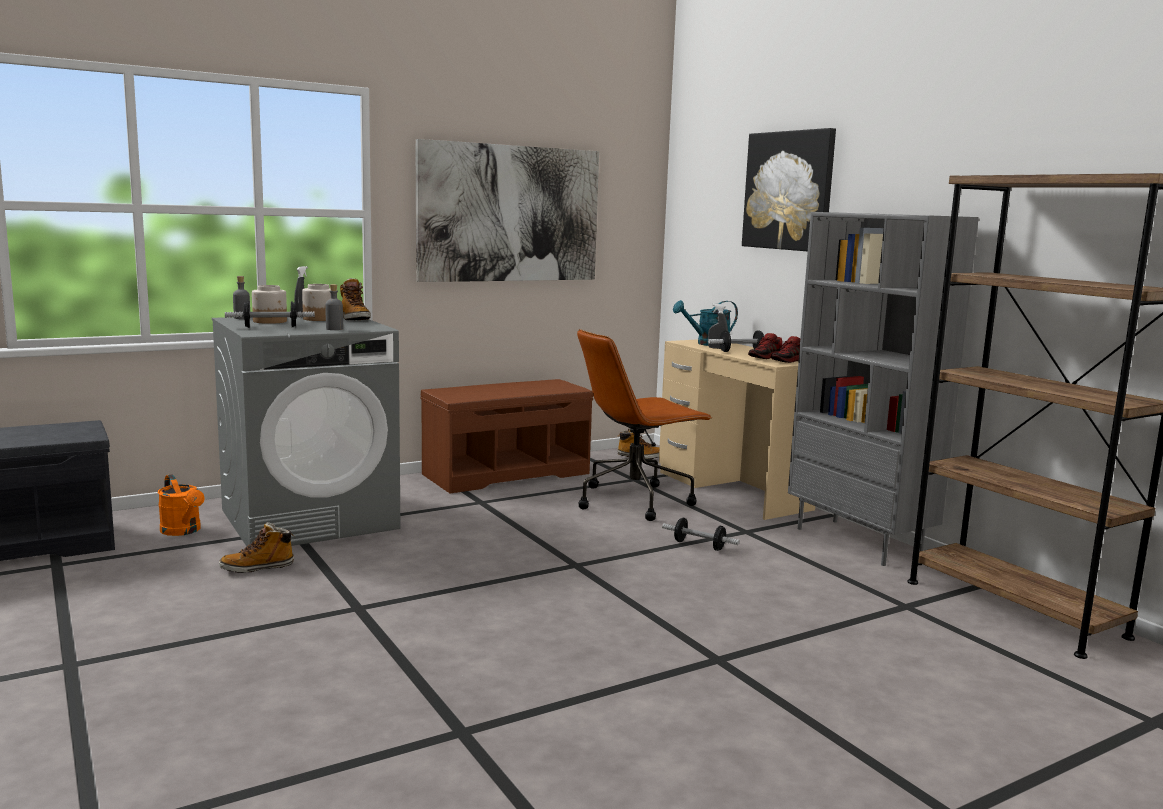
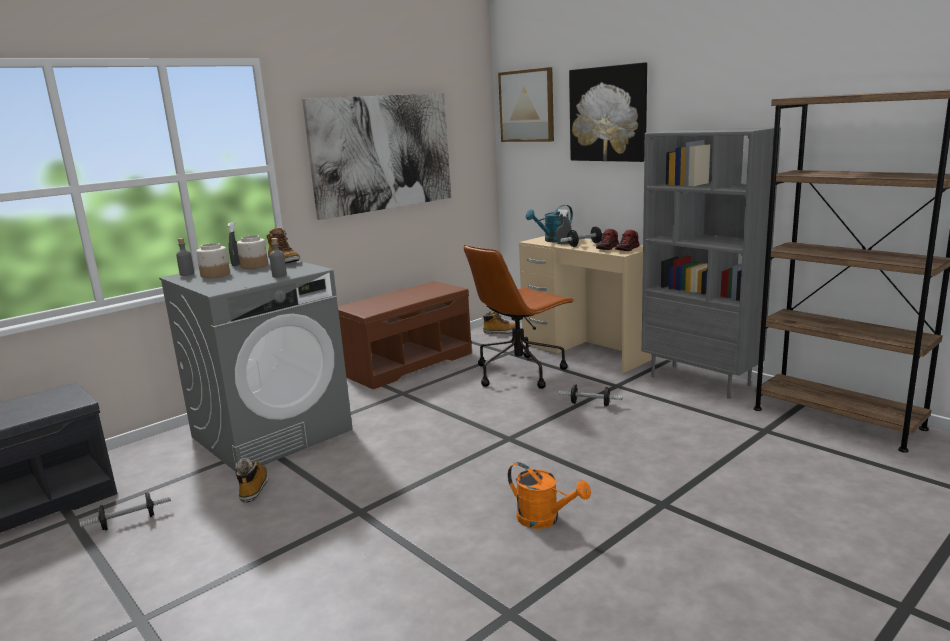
camera: 10 degrees left, 5 degrees up
orange watering can [158,474,204,536] -> orange watering can moved to [508,462,591,529]
boot [219,522,294,573] -> boot turned 120 degrees clockwise [235,457,269,503]
dumbbell [225,301,315,328] -> dumbbell moved to [79,493,171,531]
none -> picture [498,67,554,142]

